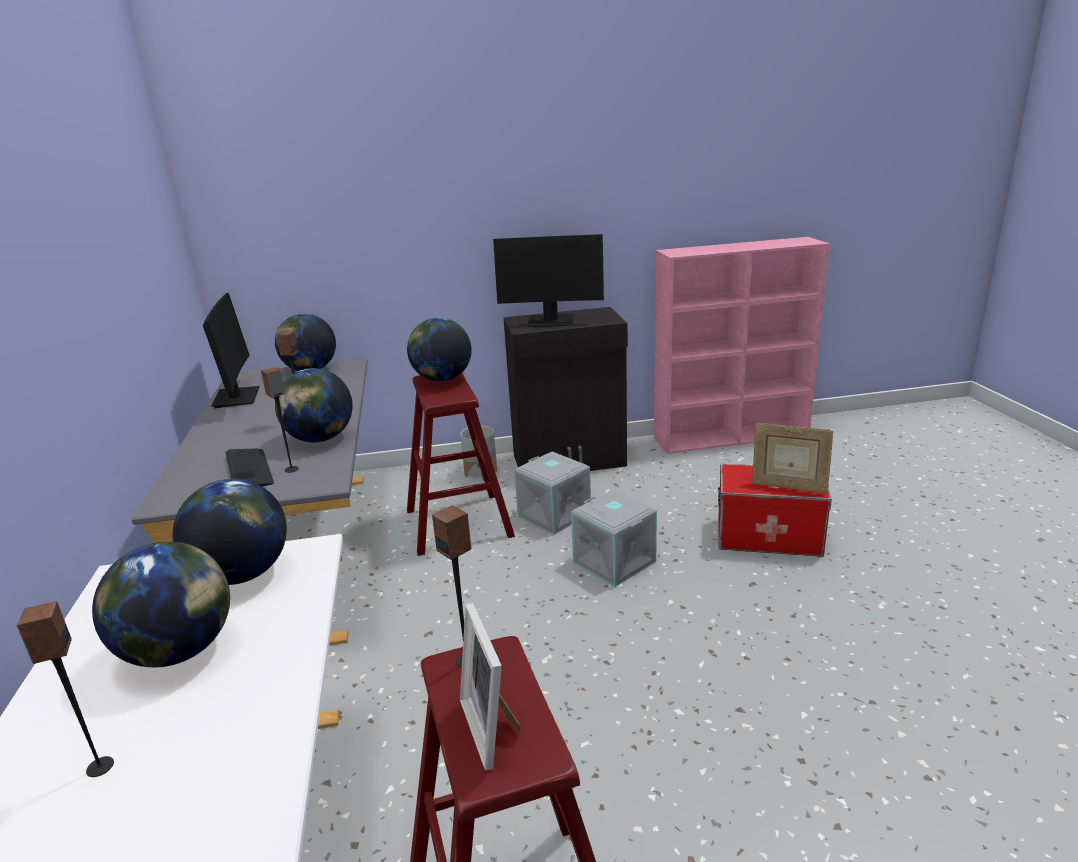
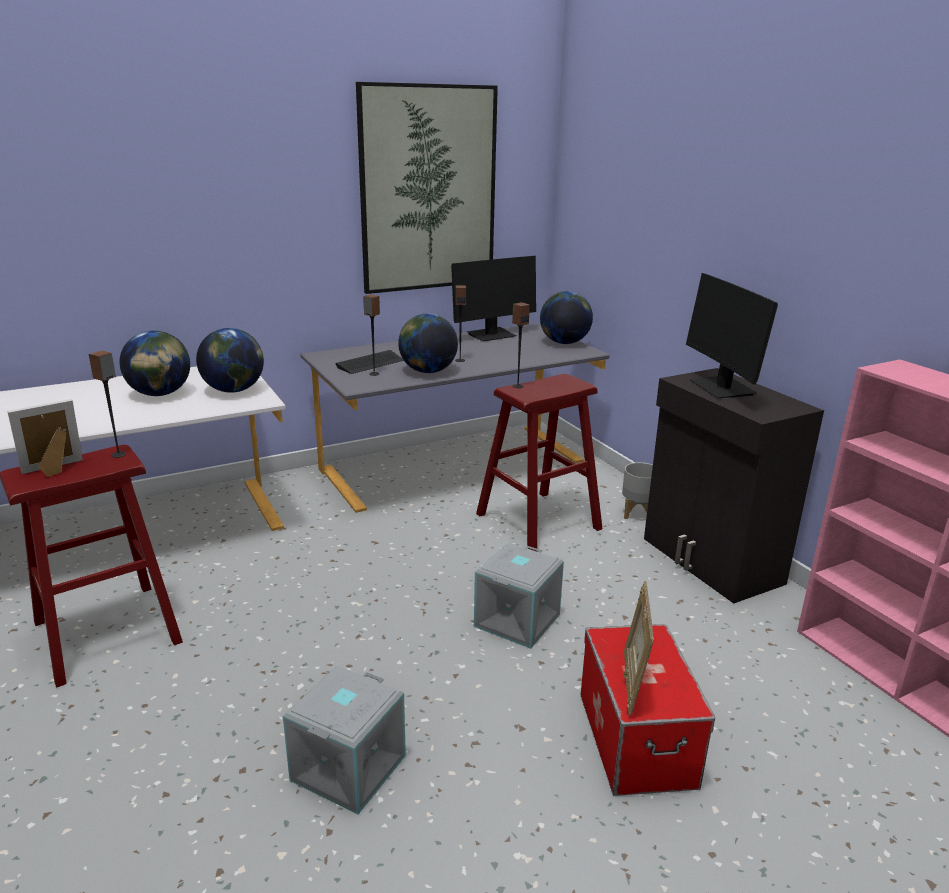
camera: 70 degrees right, 0 degrees up
speaker [17,601,114,777] -> speaker moved to [512,302,530,388]
globe [407,318,472,382] -> none
grey storage box [514,451,591,535] -> grey storage box moved to [283,666,406,815]
none -> picture [356,82,498,294]

